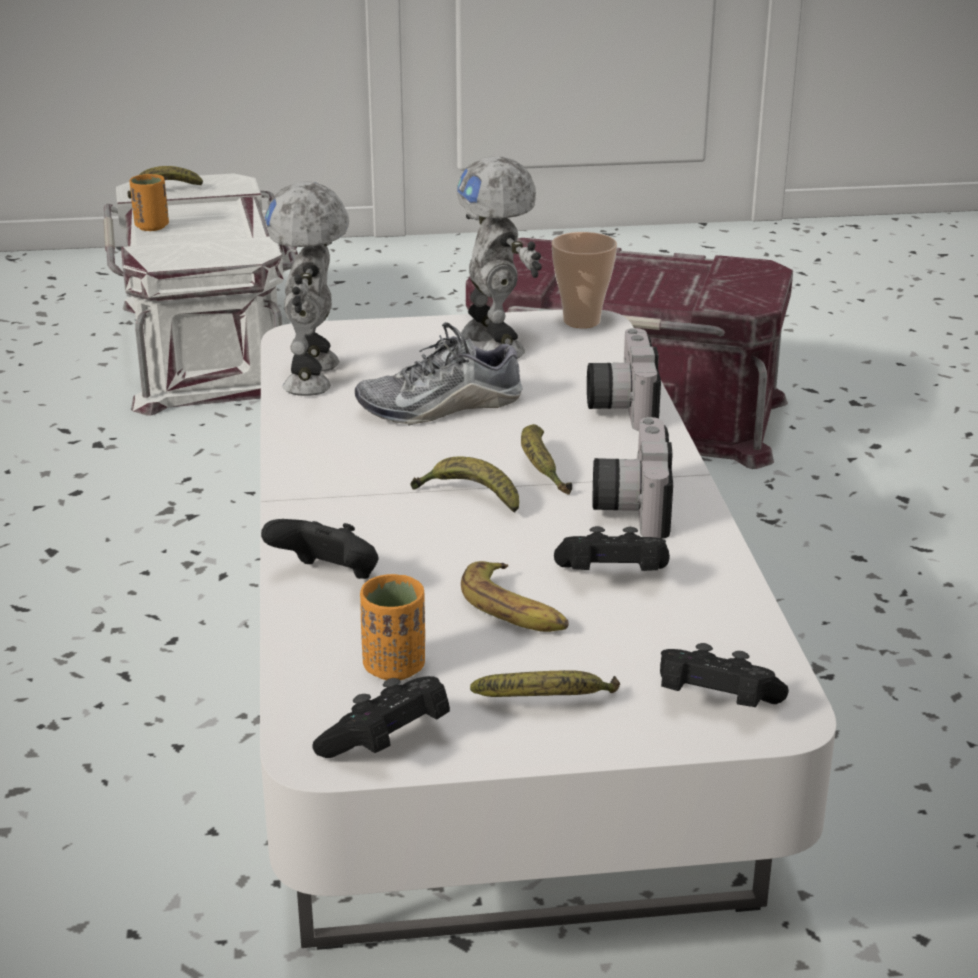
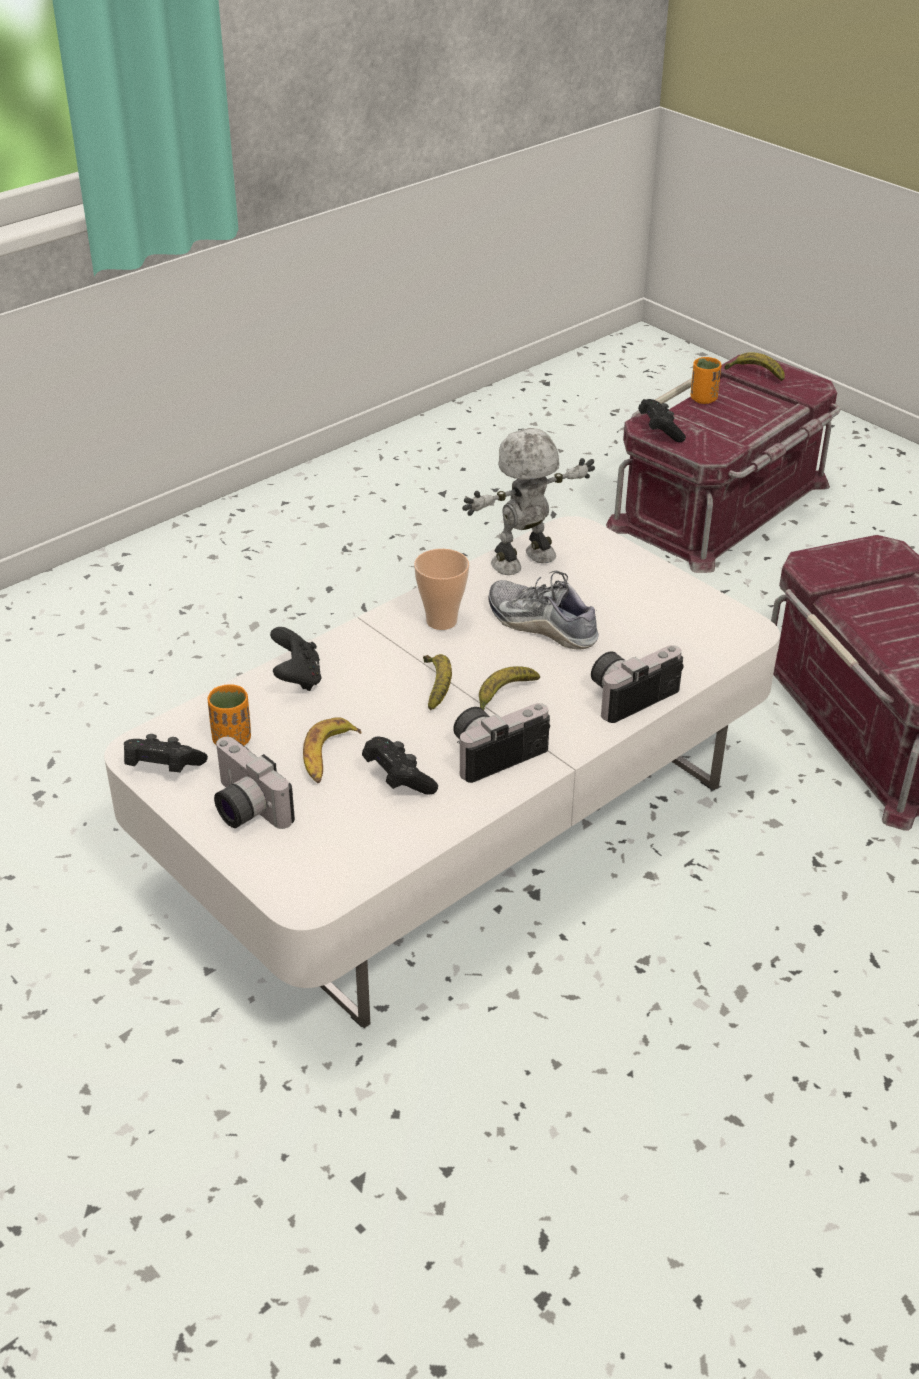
camera: 55 degrees right, 10 degrees up
white storage box [103,173,298,416] -> red storage box [606,355,841,573]
toy robot [457,156,542,359] -> none
banana [470,670,620,697] -> camera [214,737,295,829]
cup [551,232,617,328] -> cup moved to [414,548,469,630]
black game controller [660,643,789,707] -> black game controller moved to [638,399,686,442]

